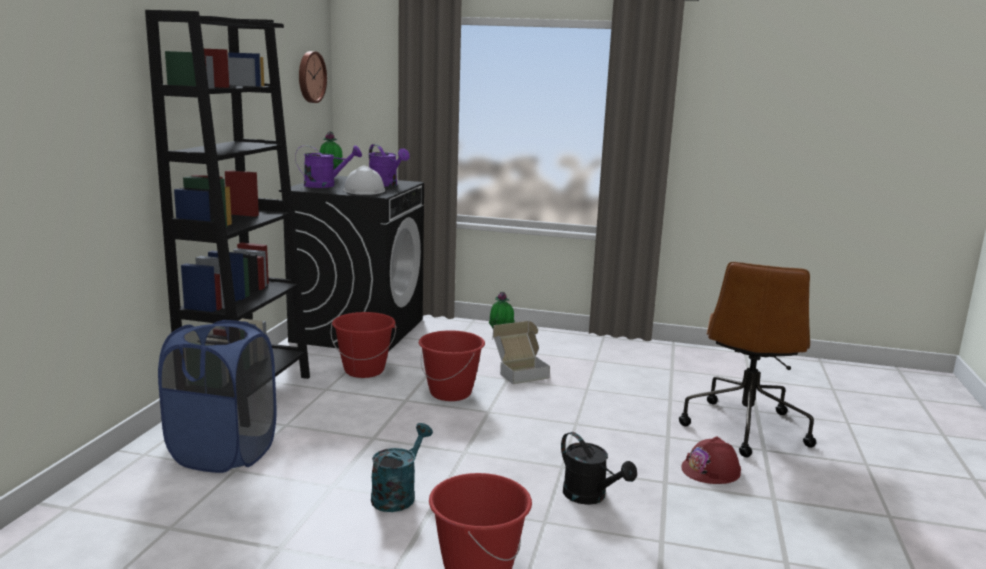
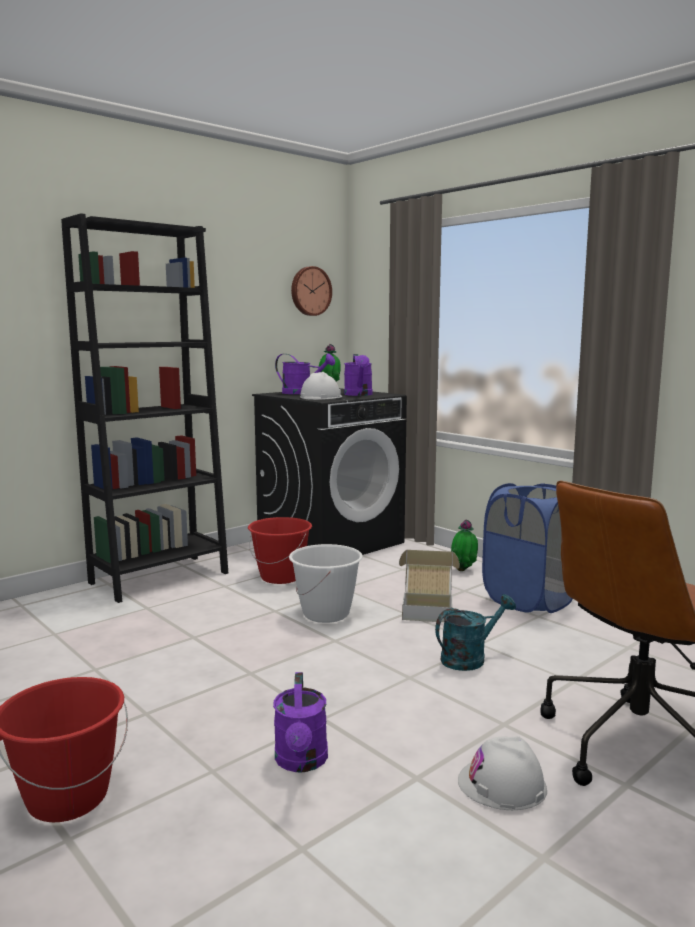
camera: 35 degrees right, 5 degrees down
blue laundry basket [158,320,277,473] -> blue laundry basket moved to [482,483,573,613]
turquoise watering can [371,423,433,512] -> turquoise watering can moved to [435,594,516,671]
red bucket [419,330,485,401] -> white bucket [289,544,363,623]
black watering can [561,432,637,505] -> purple watering can [273,672,328,772]
red hard hat [681,436,741,484] -> white hard hat [458,736,547,810]

